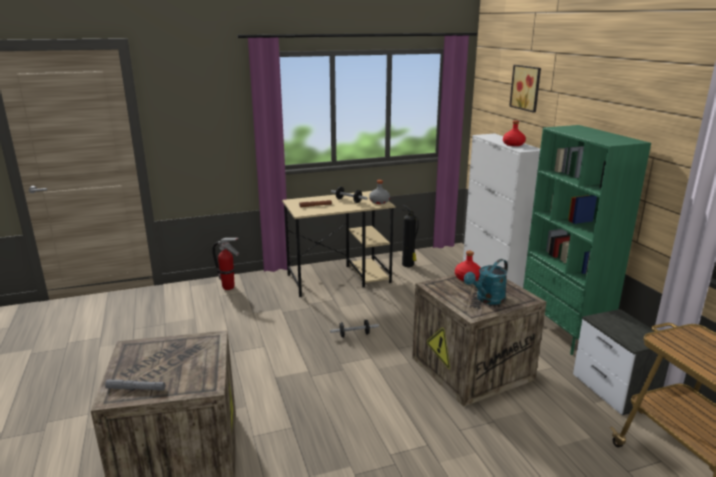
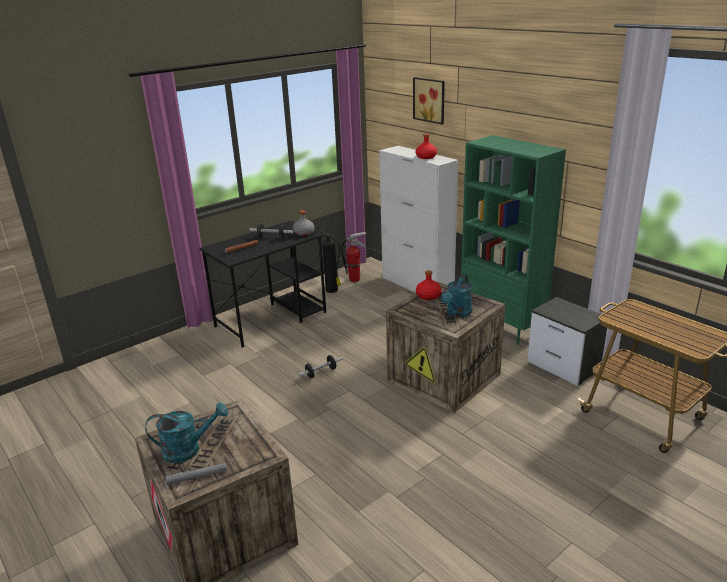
camera: 20 degrees left, 5 degrees up
fire extinguisher [212,237,239,290] -> fire extinguisher moved to [341,232,367,282]
beige desk [282,191,396,297] -> black desk [199,221,326,348]
none -> turquoise watering can [145,402,228,463]

